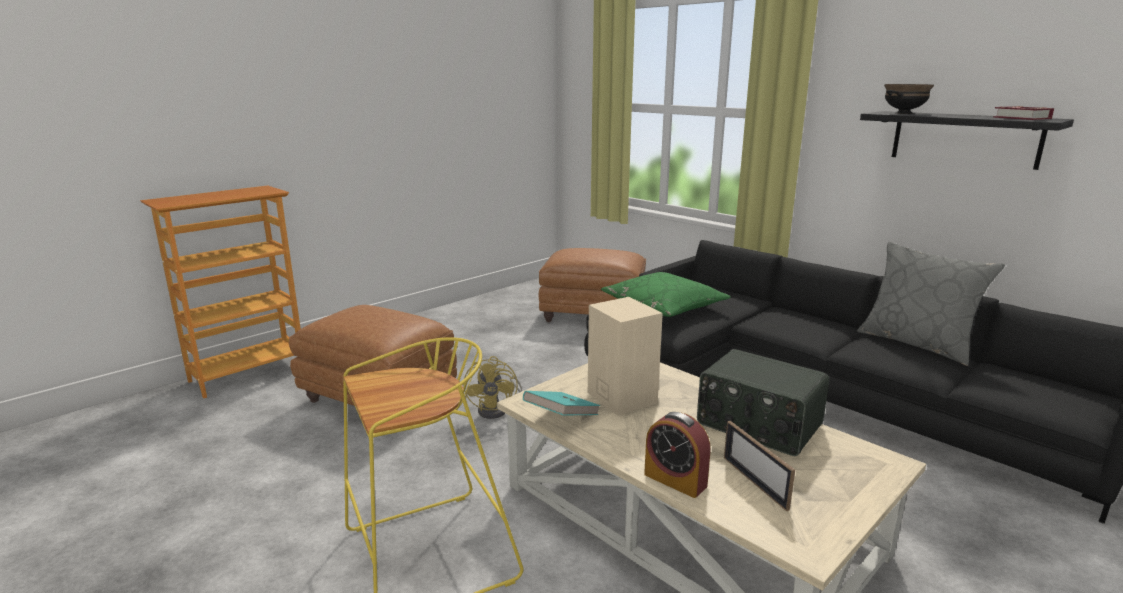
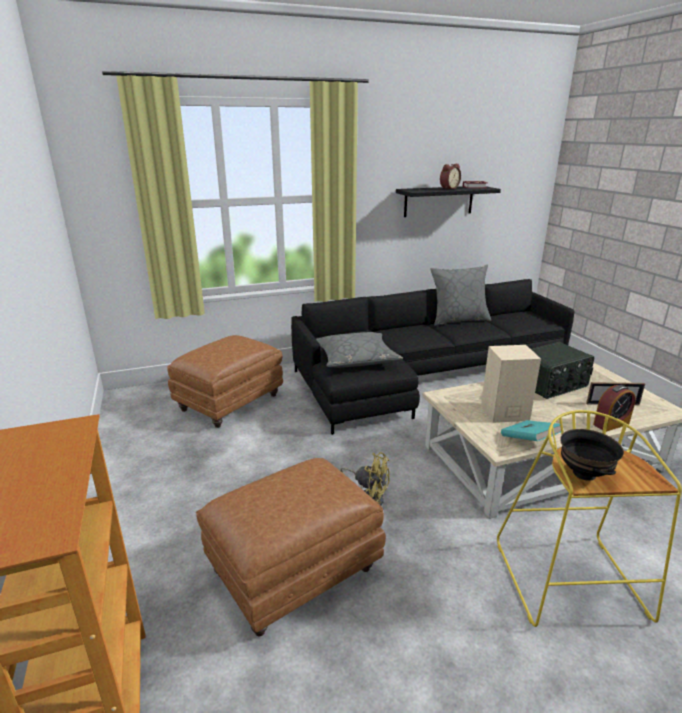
camera: 65 degrees left, 5 degrees up
green pillow [601,272,731,317] -> grey pillow [316,332,403,368]
black bowl [884,84,934,114] -> black bowl moved to [560,429,624,481]
none -> alarm clock [440,164,461,190]

